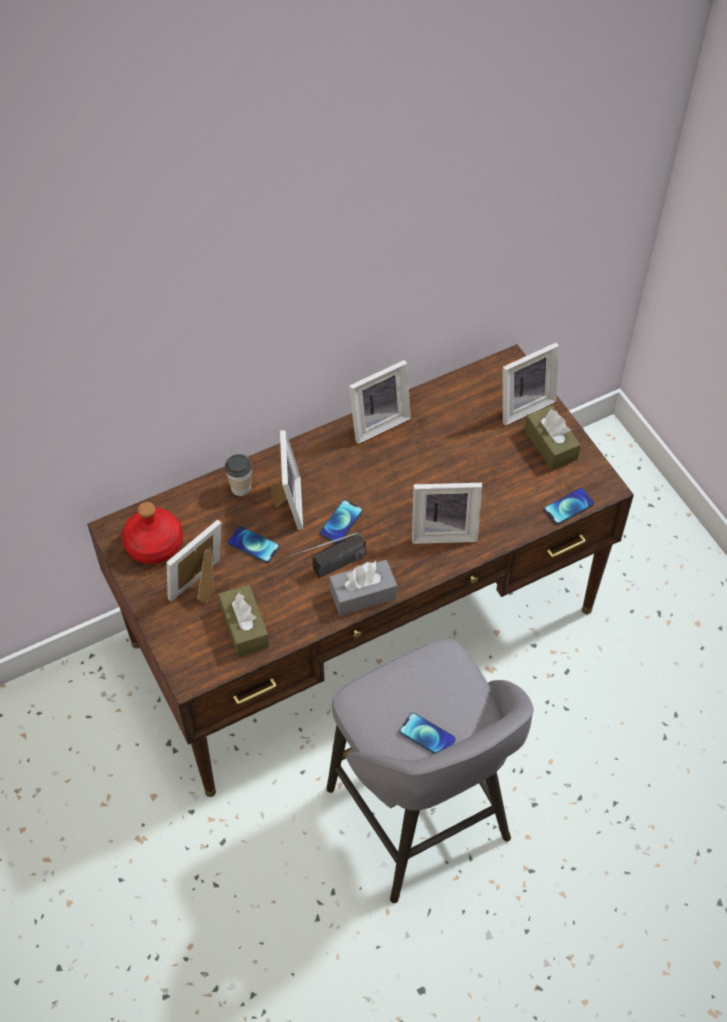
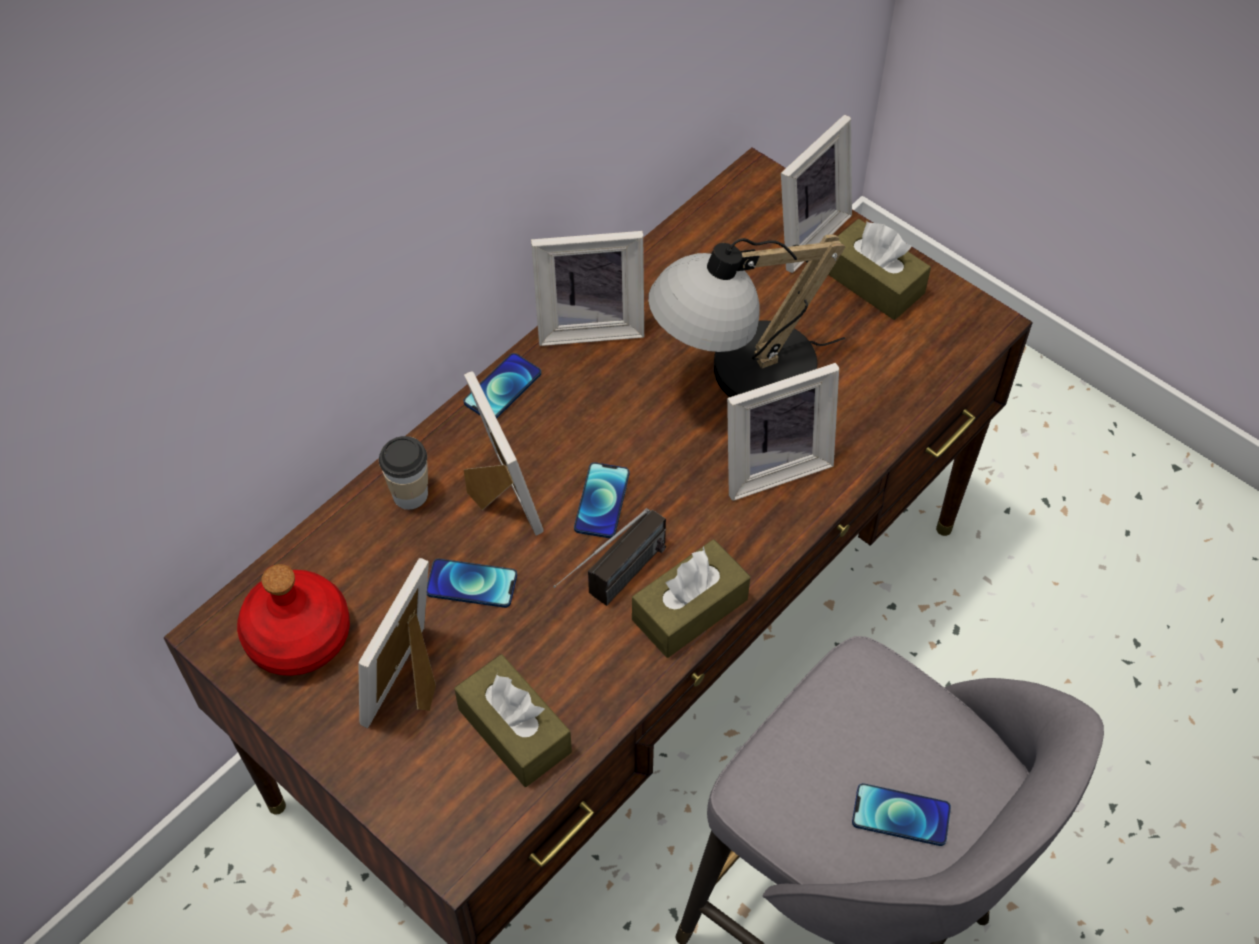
camera: 20 degrees left, 0 degrees up
grey tissue box [329,560,397,616] -> brown tissue box [632,540,750,658]
picture frame [349,360,411,444] -> picture frame turned 45 degrees clockwise [531,231,644,346]
phone [544,488,594,525] -> phone moved to [464,353,541,418]
none -> table lamp [648,234,845,397]

